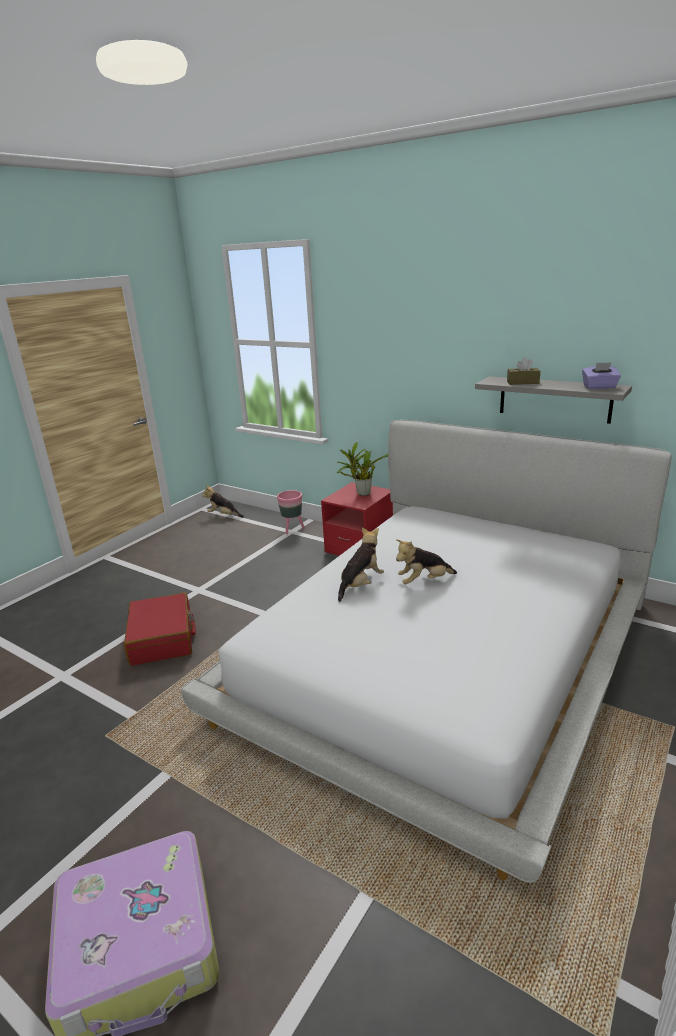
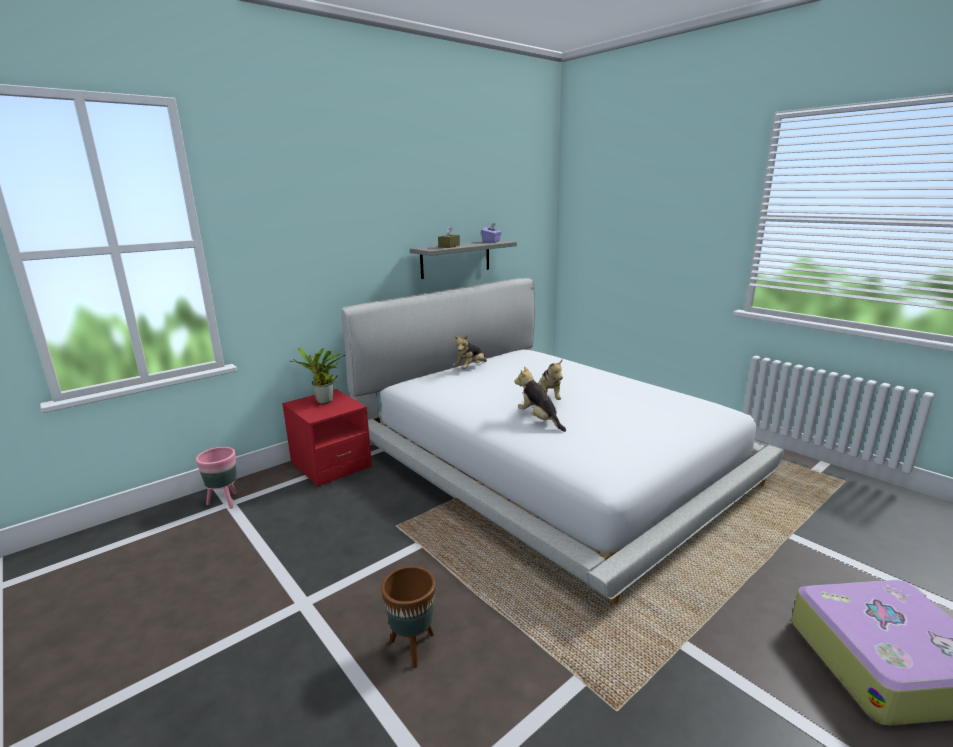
camera: 75 degrees left, 5 degrees down
red suitcase [124,592,196,666] -> brown planter [381,566,436,668]
plush toy [202,485,244,518] -> plush toy moved to [453,335,487,369]

